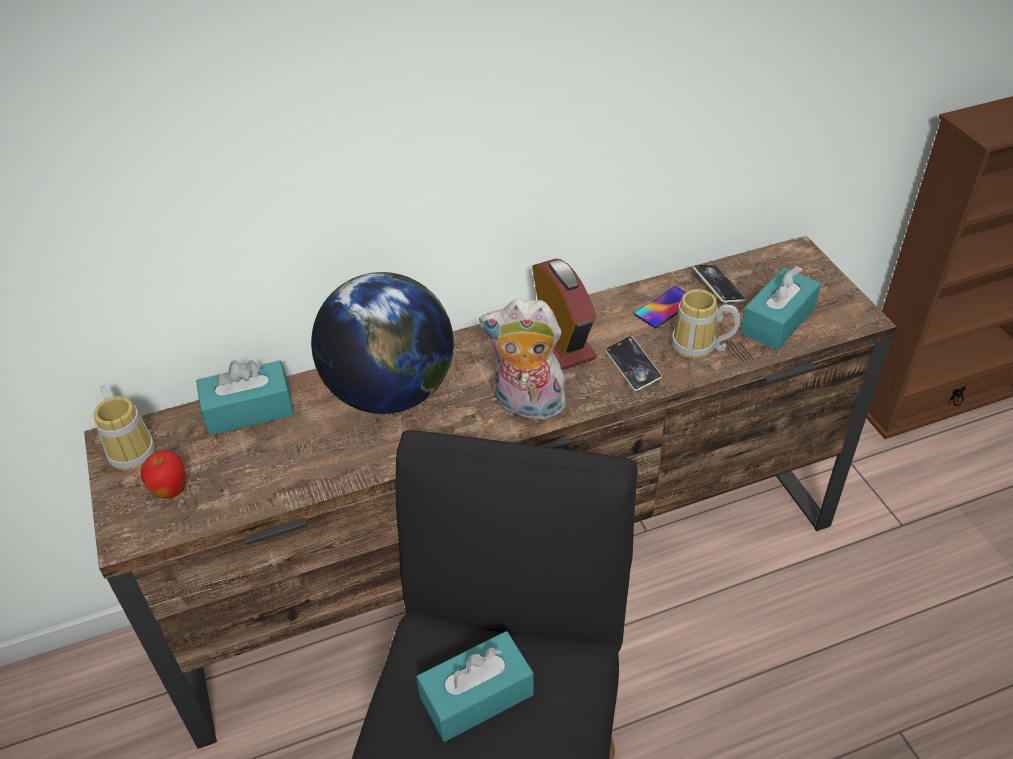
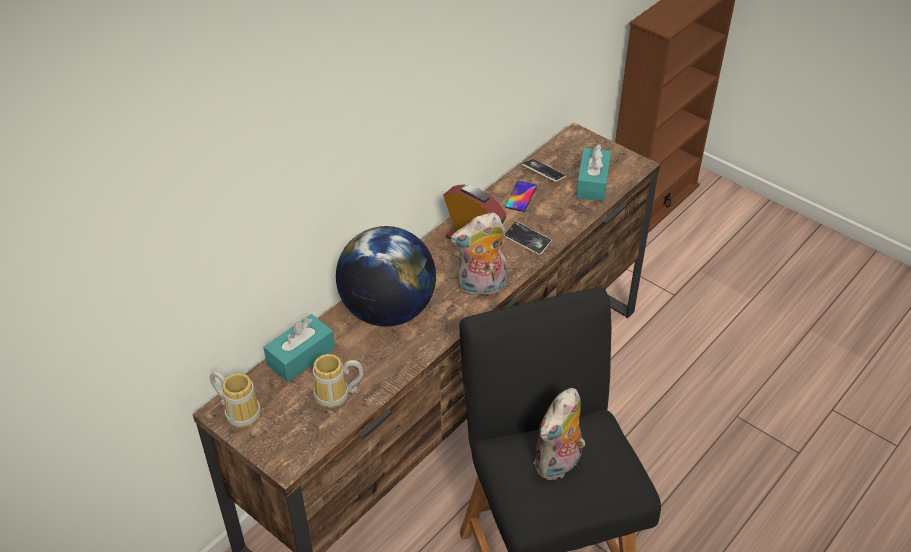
camera: 30 degrees left, 0 degrees up
apple [141,450,186,499] -> none
turquoise tissue box [417,631,534,742] -> plush toy [533,388,585,480]
mug [672,289,741,359] -> mug moved to [313,354,363,408]

